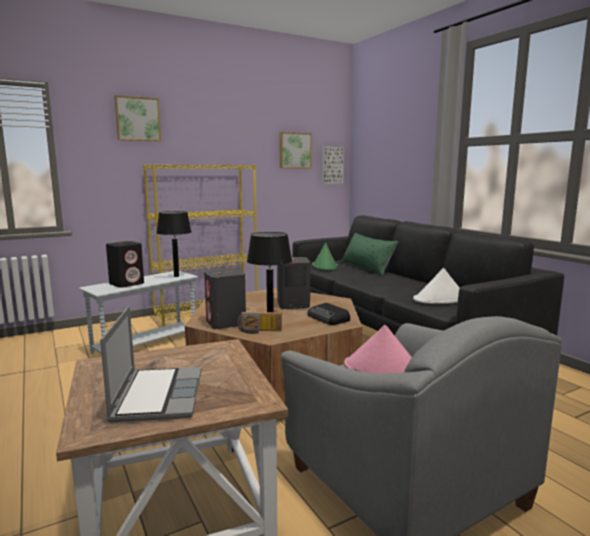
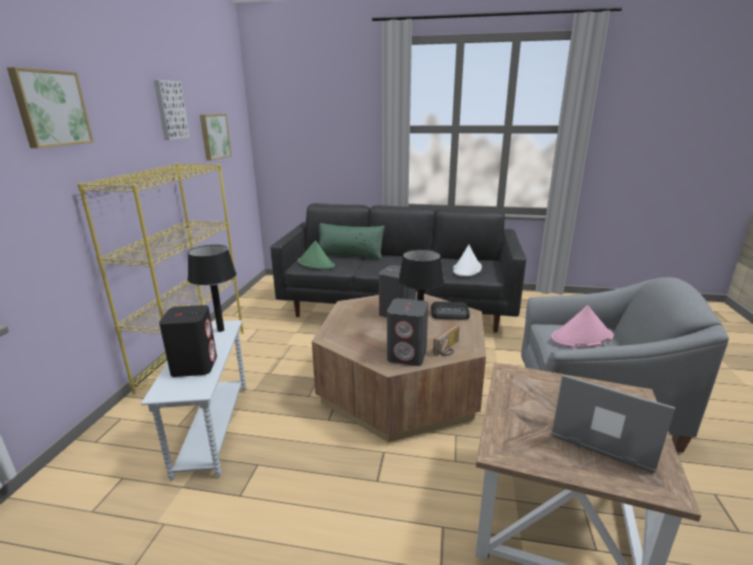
camera: 50 degrees left, 10 degrees up
picture [322,147,344,184] -> picture moved to [154,80,190,140]

